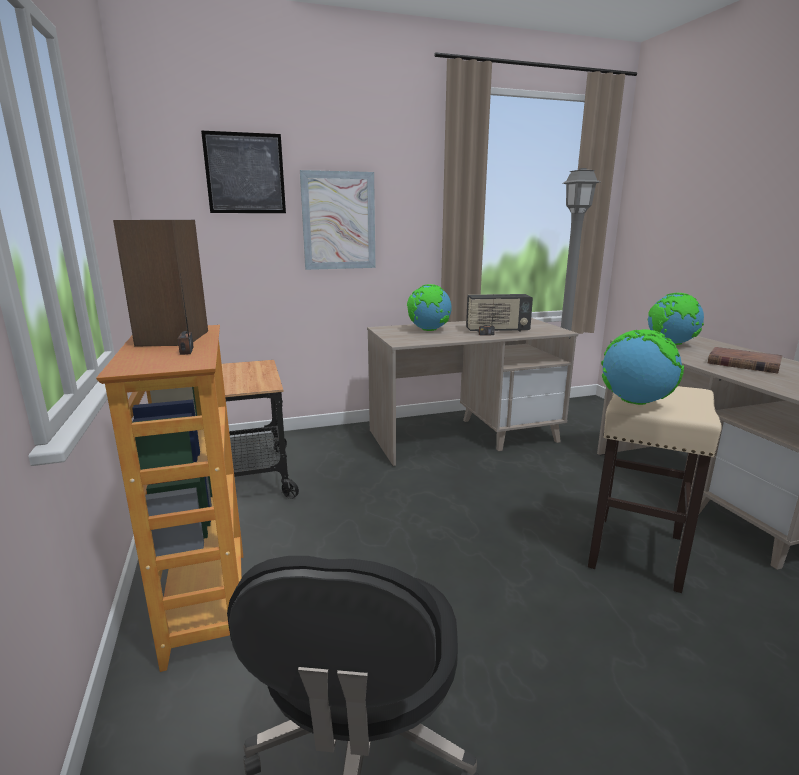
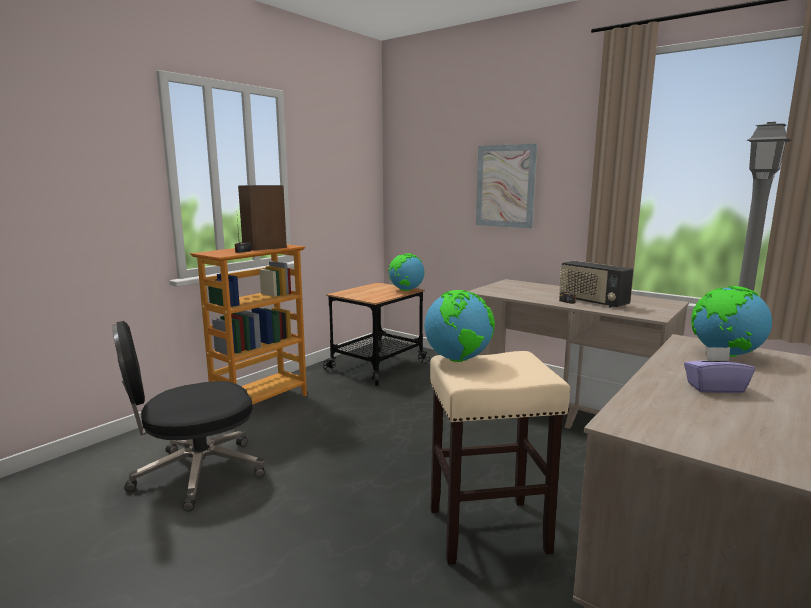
camera: 55 degrees right, 5 degrees down
picture [201,130,286,213] -> none
globe [407,284,452,331] -> globe moved to [388,253,424,291]
brown book [708,347,782,374] -> purple tissue box [684,347,755,393]

